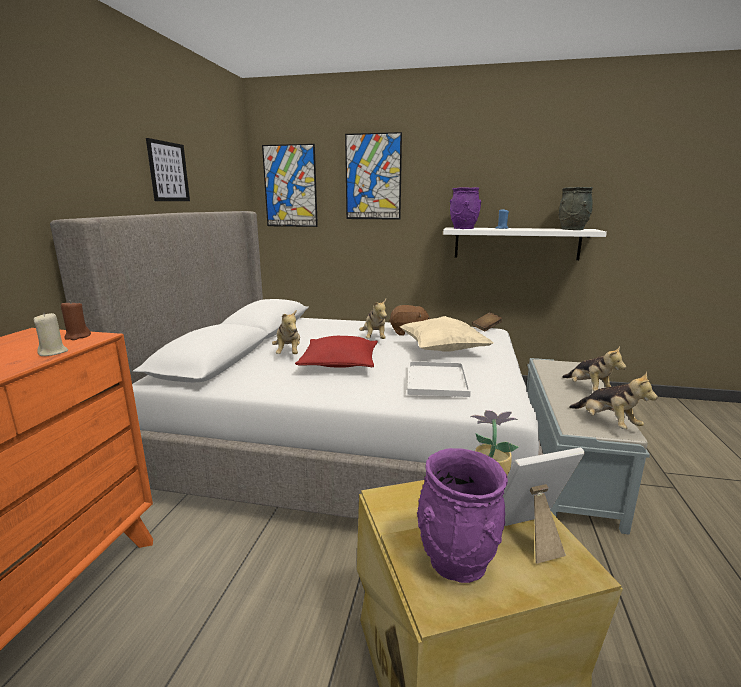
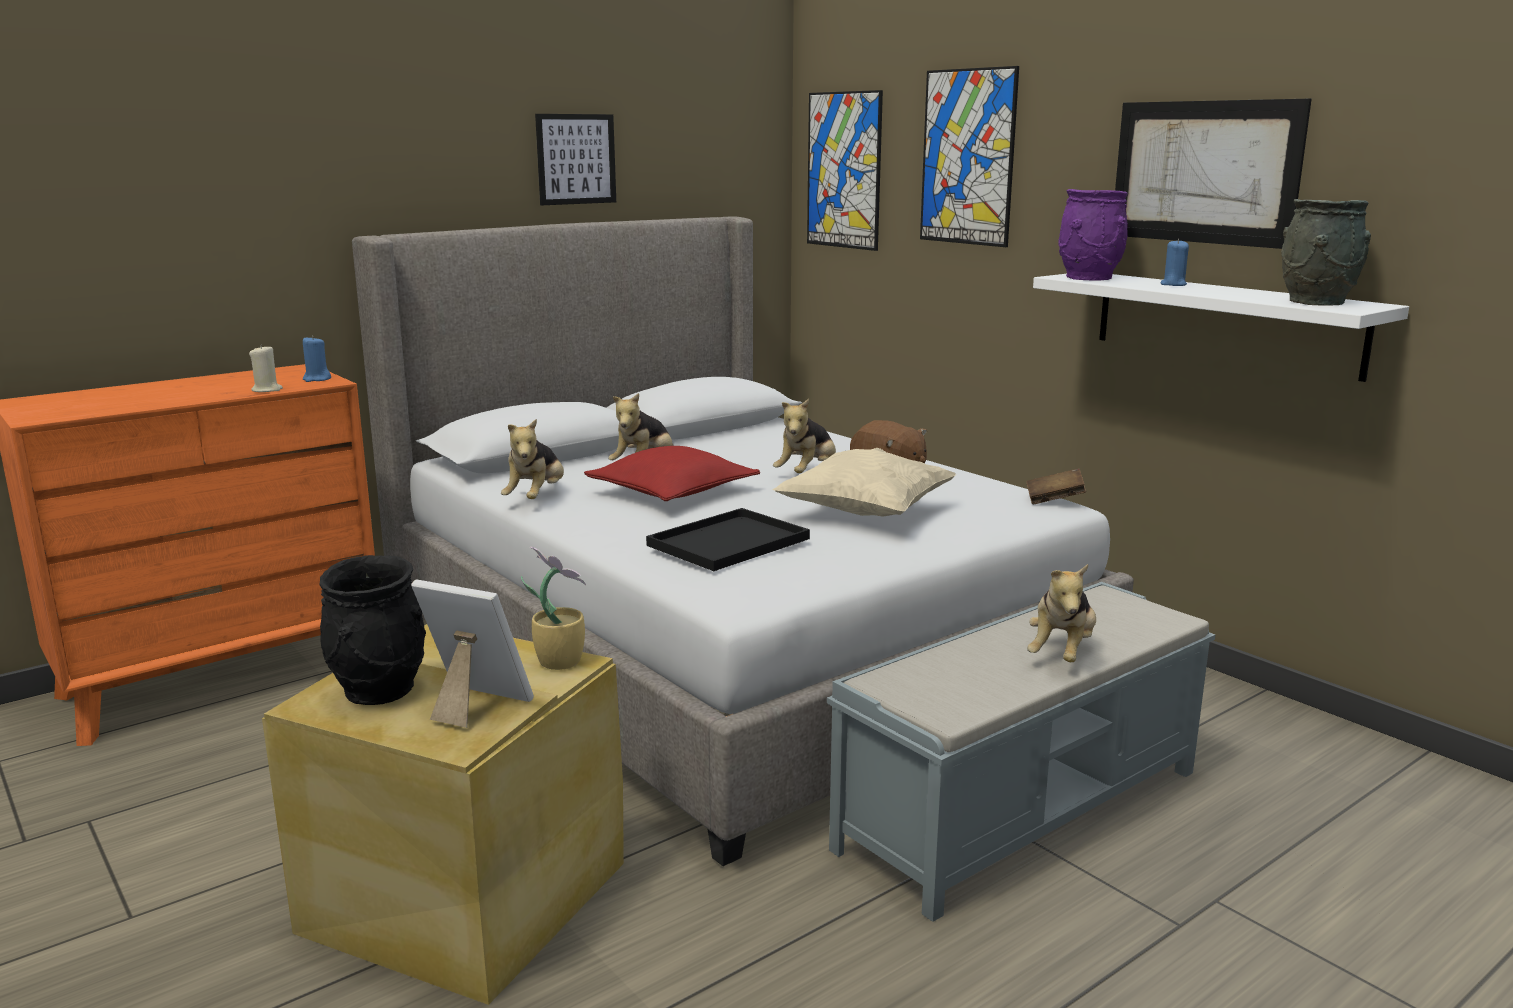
camera: 40 degrees right, 0 degrees up
brown candle [61,300,91,340] -> blue candle [303,335,331,382]
white tray [407,361,471,397] -> black tray [646,508,810,571]
purple vase [417,448,508,583] -> black vase [320,555,426,705]
plush toy [569,372,658,429] -> plush toy moved to [501,419,564,499]
none -> picture [1115,99,1312,249]

